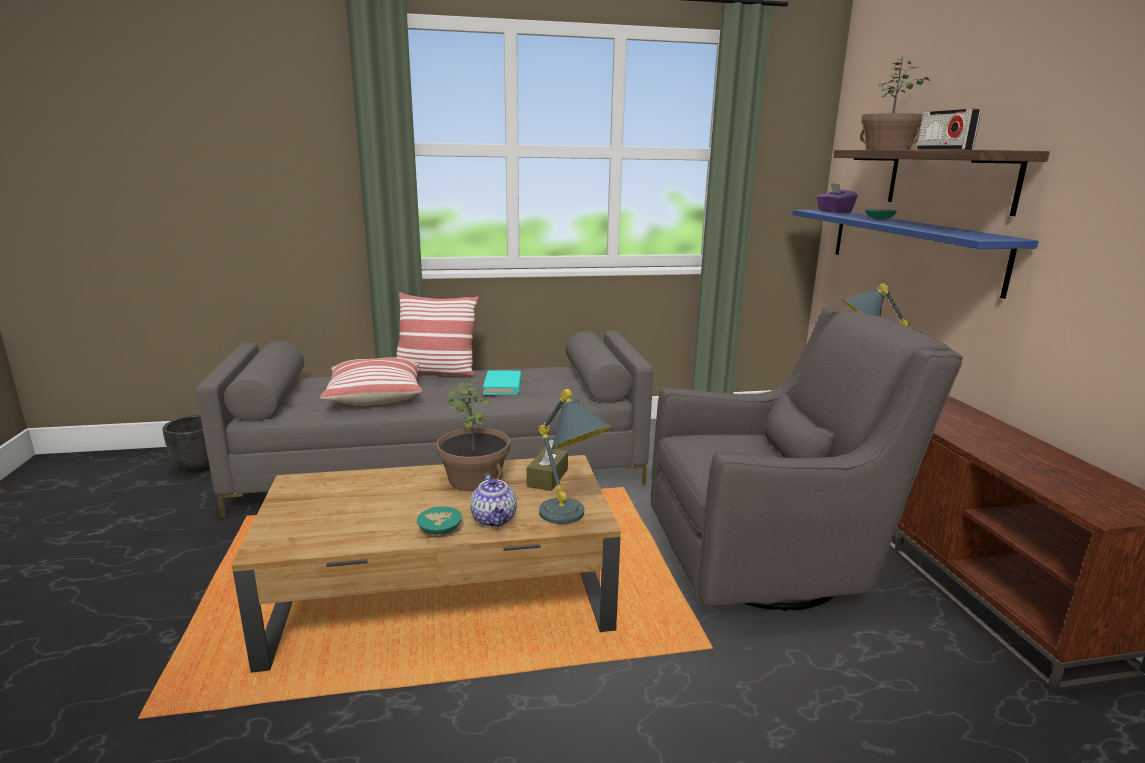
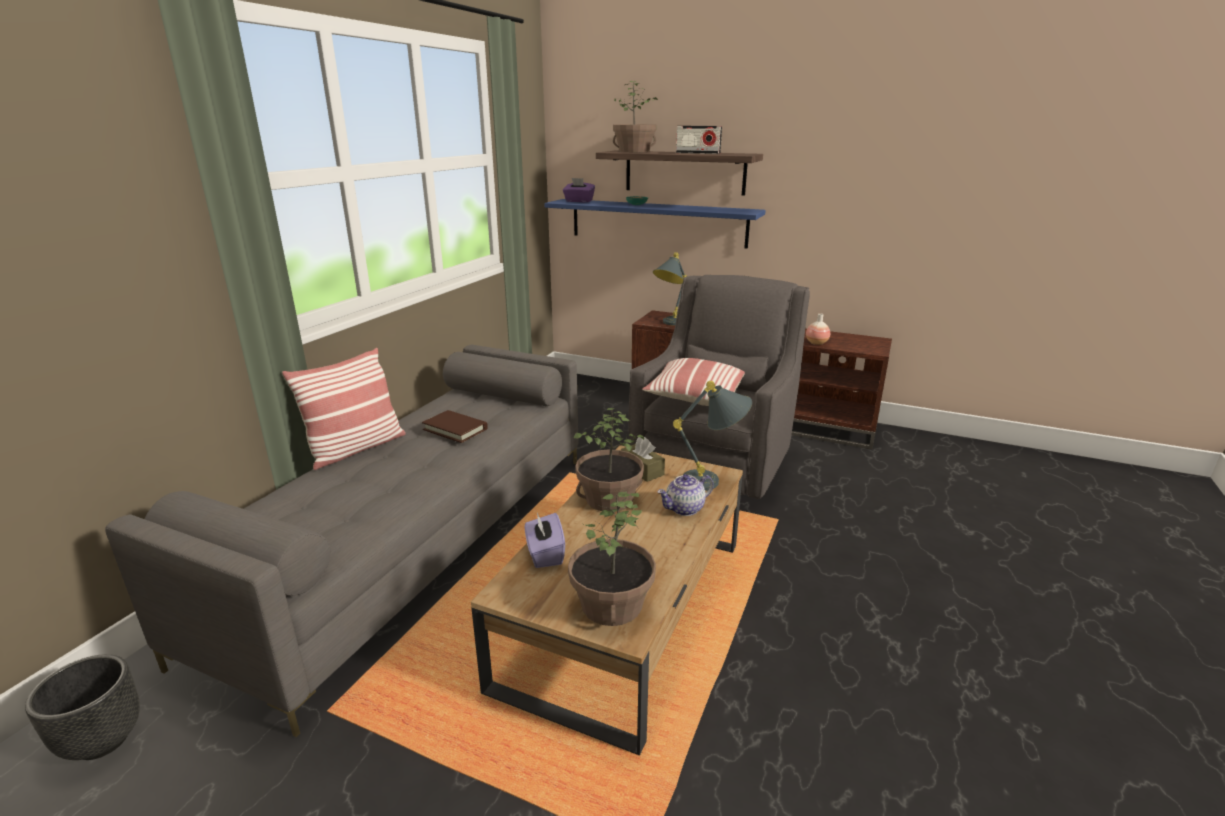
camera: 55 degrees left, 5 degrees up
pillow [320,357,423,406] -> pillow moved to [642,358,745,406]
turquoise bowl [417,506,462,535] -> none
teapot [470,473,517,527] -> teapot turned 135 degrees clockwise [657,474,714,516]
turquoise book [483,370,522,395] -> brown book [422,410,488,443]
none -> purple tissue box [525,513,565,568]
none -> potted plant [568,491,656,626]
none -> vase [806,313,830,345]

